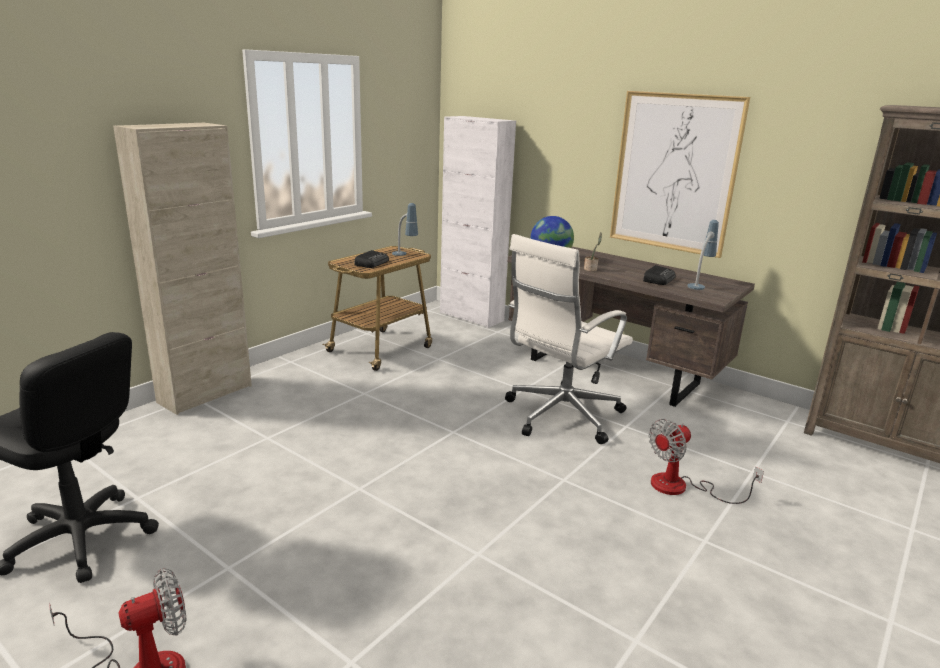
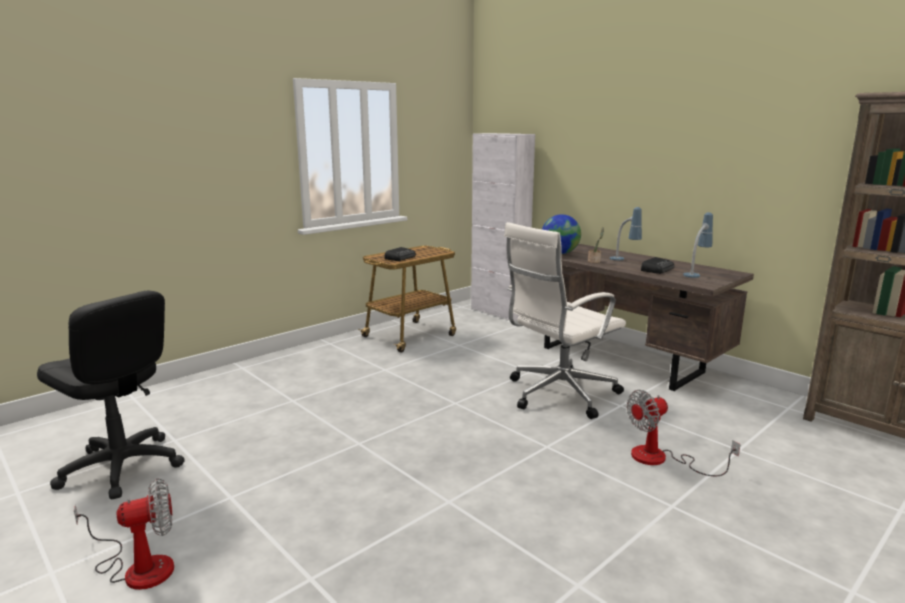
camera: 10 degrees right, 5 degrees down
beige cabinet [113,122,252,415] -> none
table lamp [392,203,418,256] -> table lamp moved to [610,207,642,260]
picture [610,91,750,258] -> none

